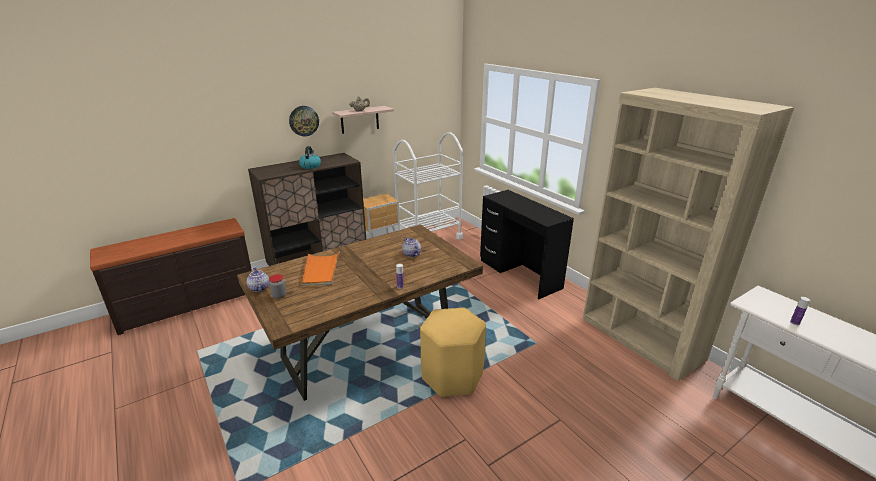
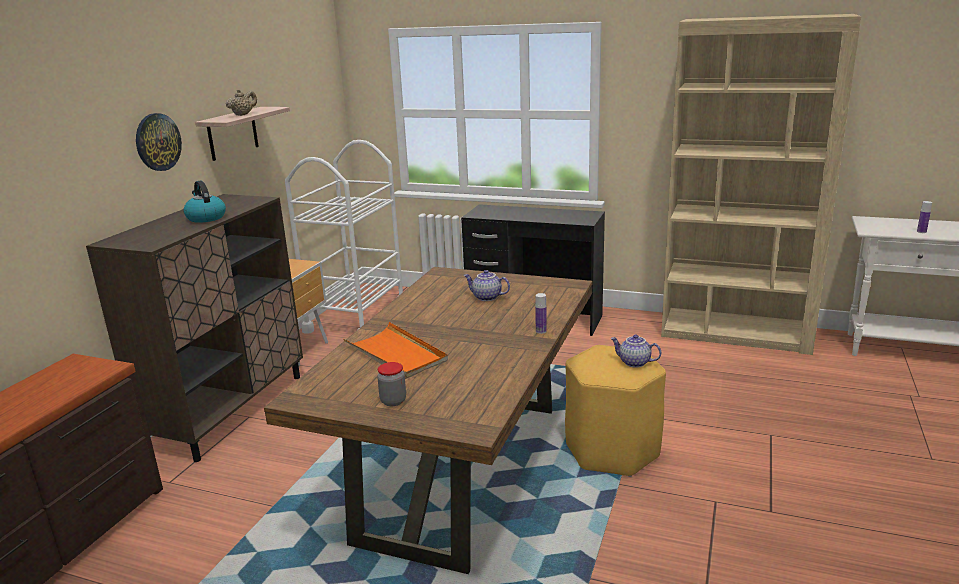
camera: 35 degrees left, 5 degrees down
teapot [246,267,269,292] -> teapot moved to [610,335,661,368]

